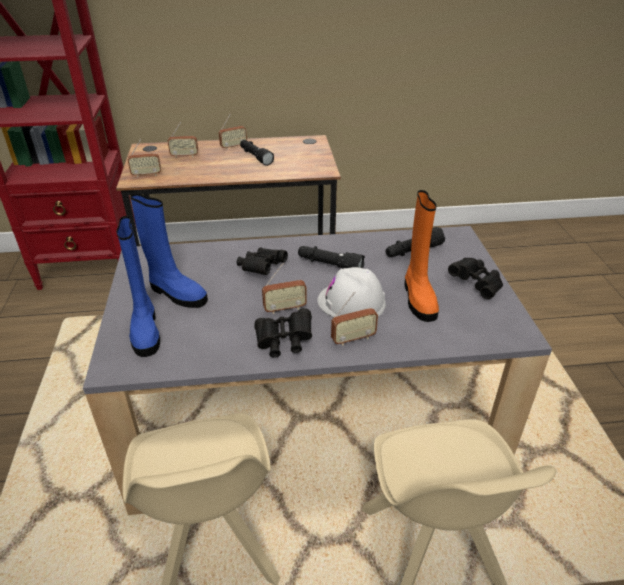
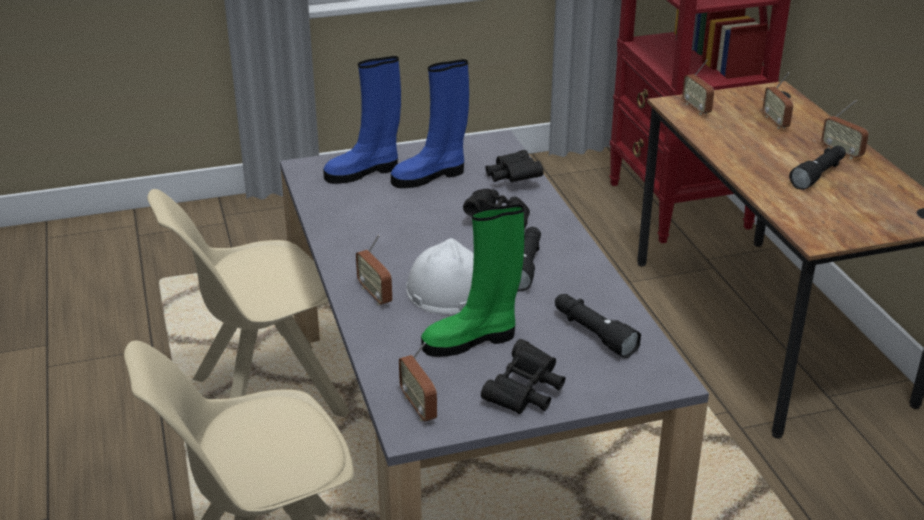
camera: 80 degrees right, 5 degrees down
blue boot [130,193,208,308] -> blue boot turned 45 degrees clockwise [391,59,469,188]
black binoculars [255,308,312,358] -> black binoculars moved to [486,150,543,183]
radio [262,263,307,314] -> radio moved to [399,342,437,421]
orange boot [405,190,439,322] -> green boot [421,204,524,357]

